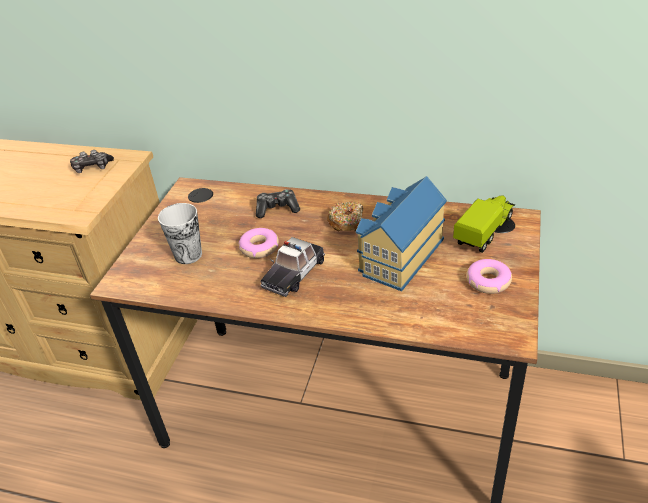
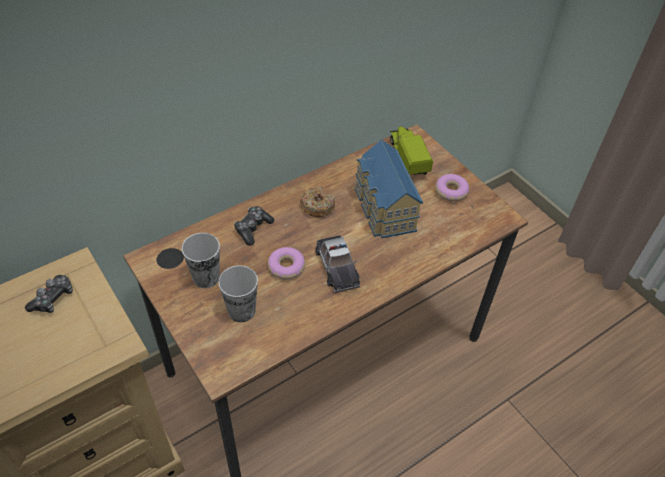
camera: 55 degrees left, 10 degrees up
none -> cup [182,233,220,288]

